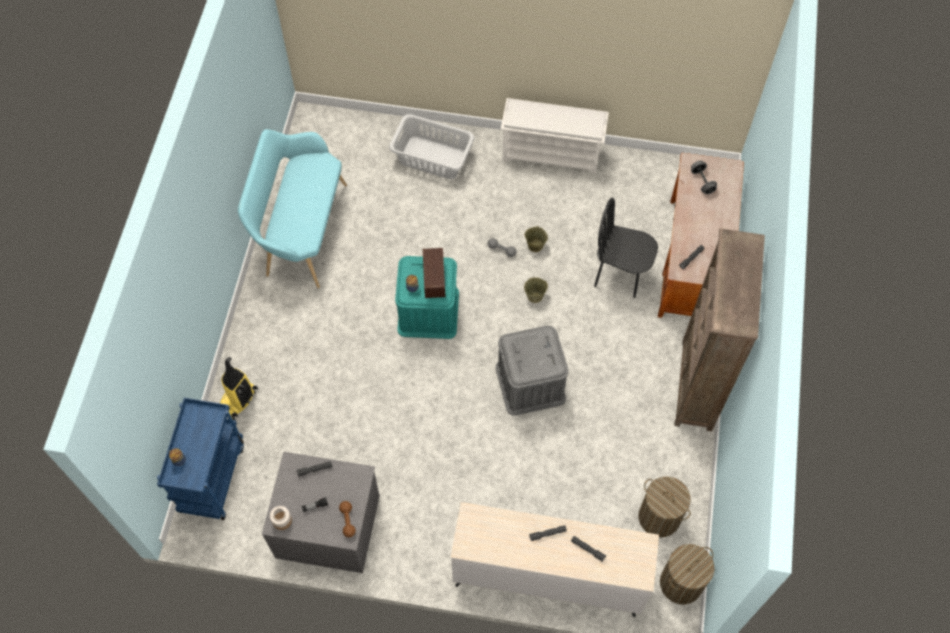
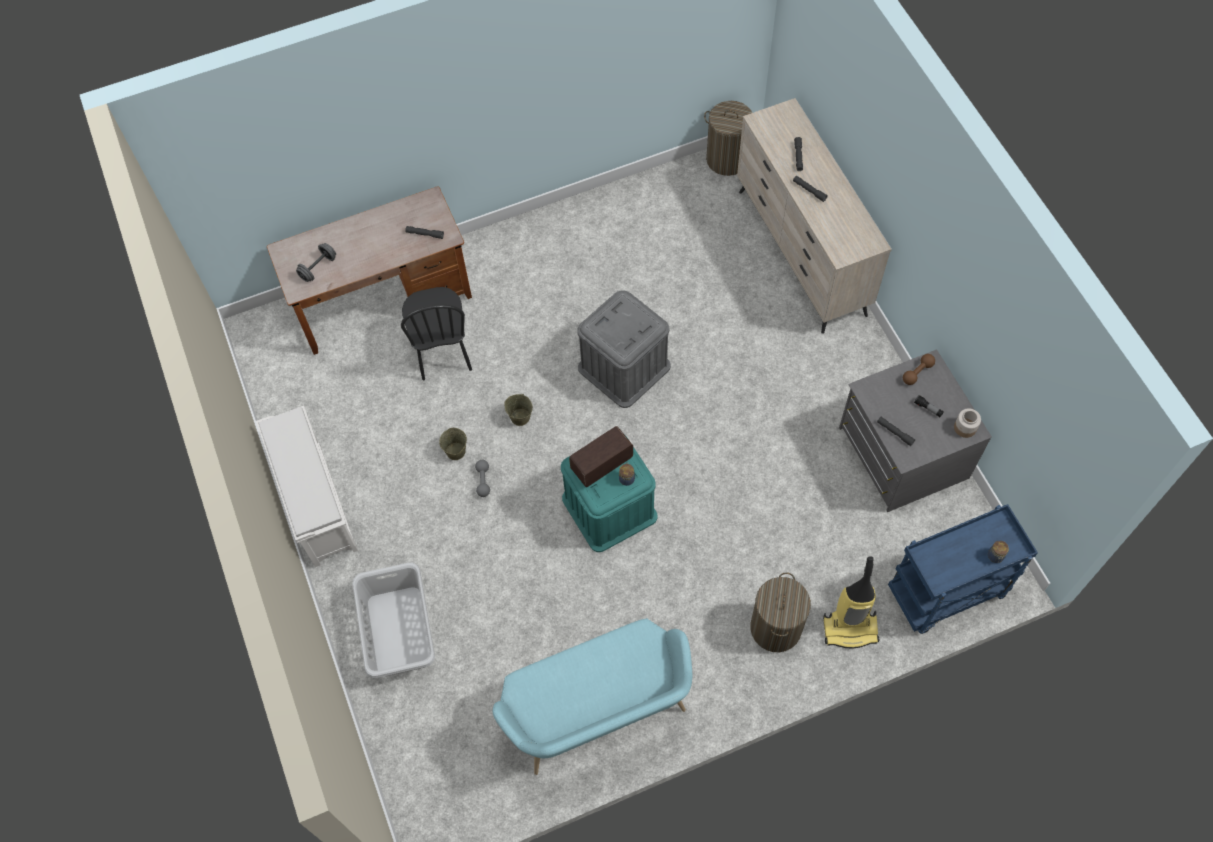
camera: 120 degrees left, 0 degrees up
laundry basket [638,477,691,538] -> laundry basket moved to [750,572,811,652]
brown bookcase [674,228,765,432] -> none

